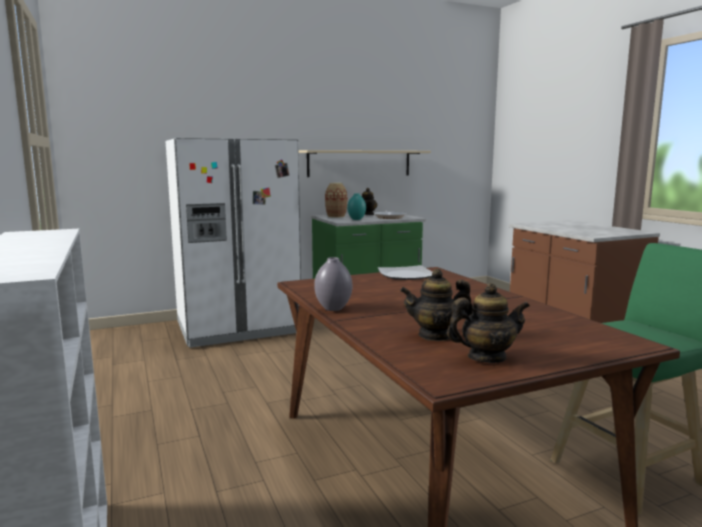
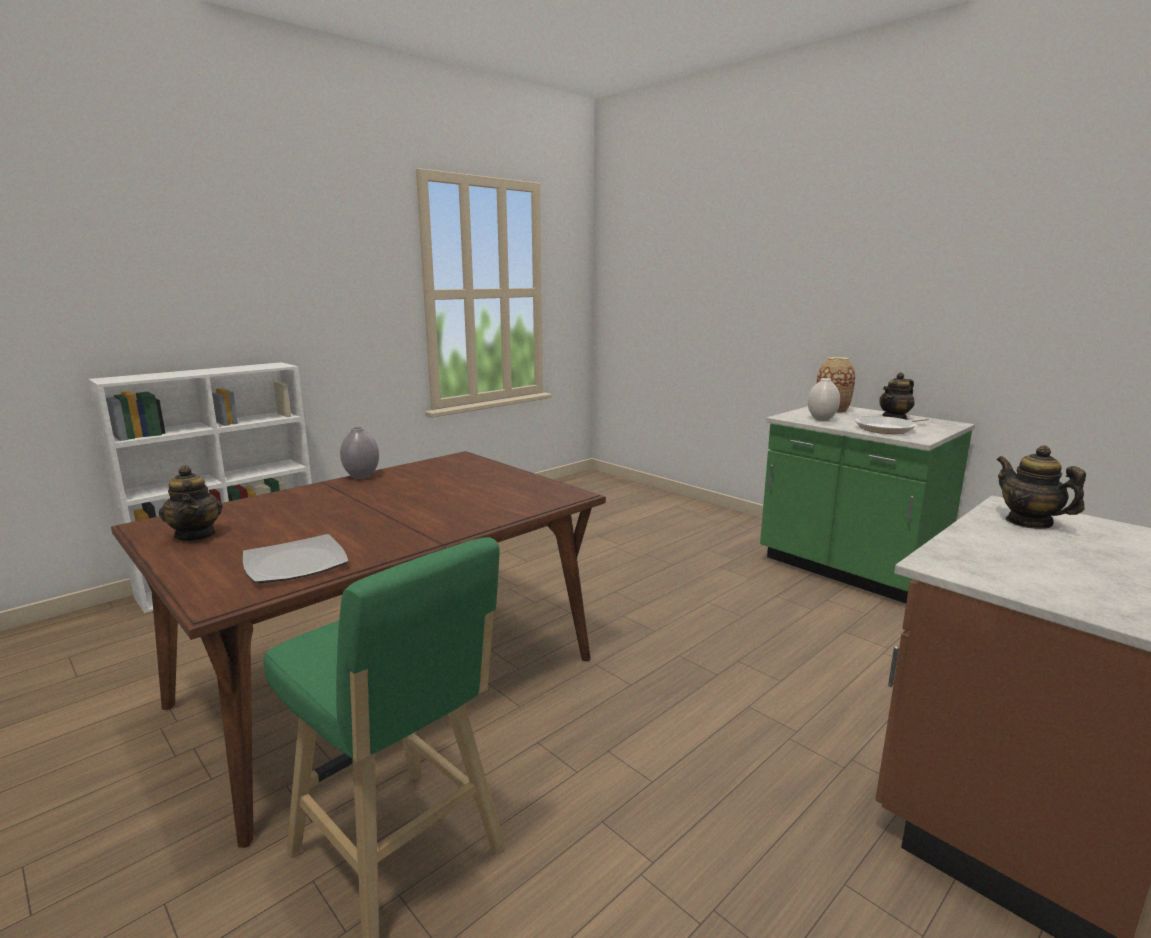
camera: 70 degrees right, 5 degrees up
white fridge [166,138,301,348] -> none
beige shelf [299,150,431,177] -> none
turquoise vase [347,193,366,220] -> white vase [808,378,840,421]
plate [378,265,432,280] -> plate moved to [243,534,349,583]
teapot [400,269,473,341] -> teapot moved to [997,445,1086,529]

